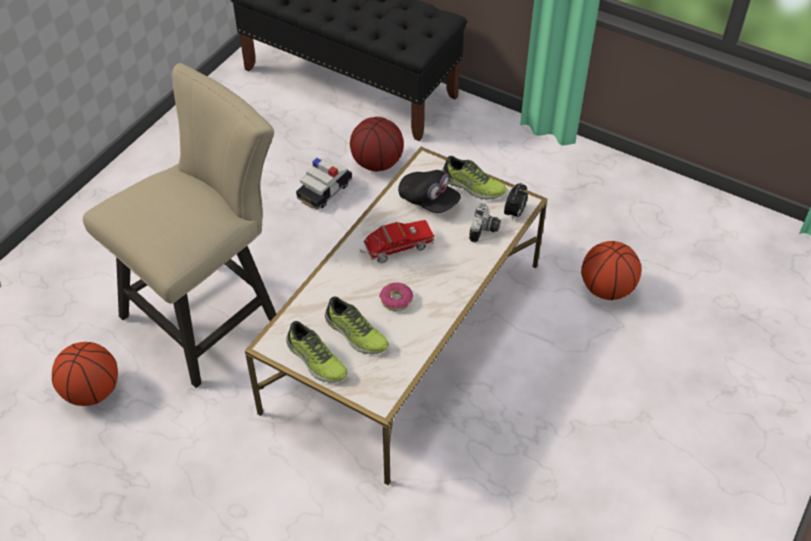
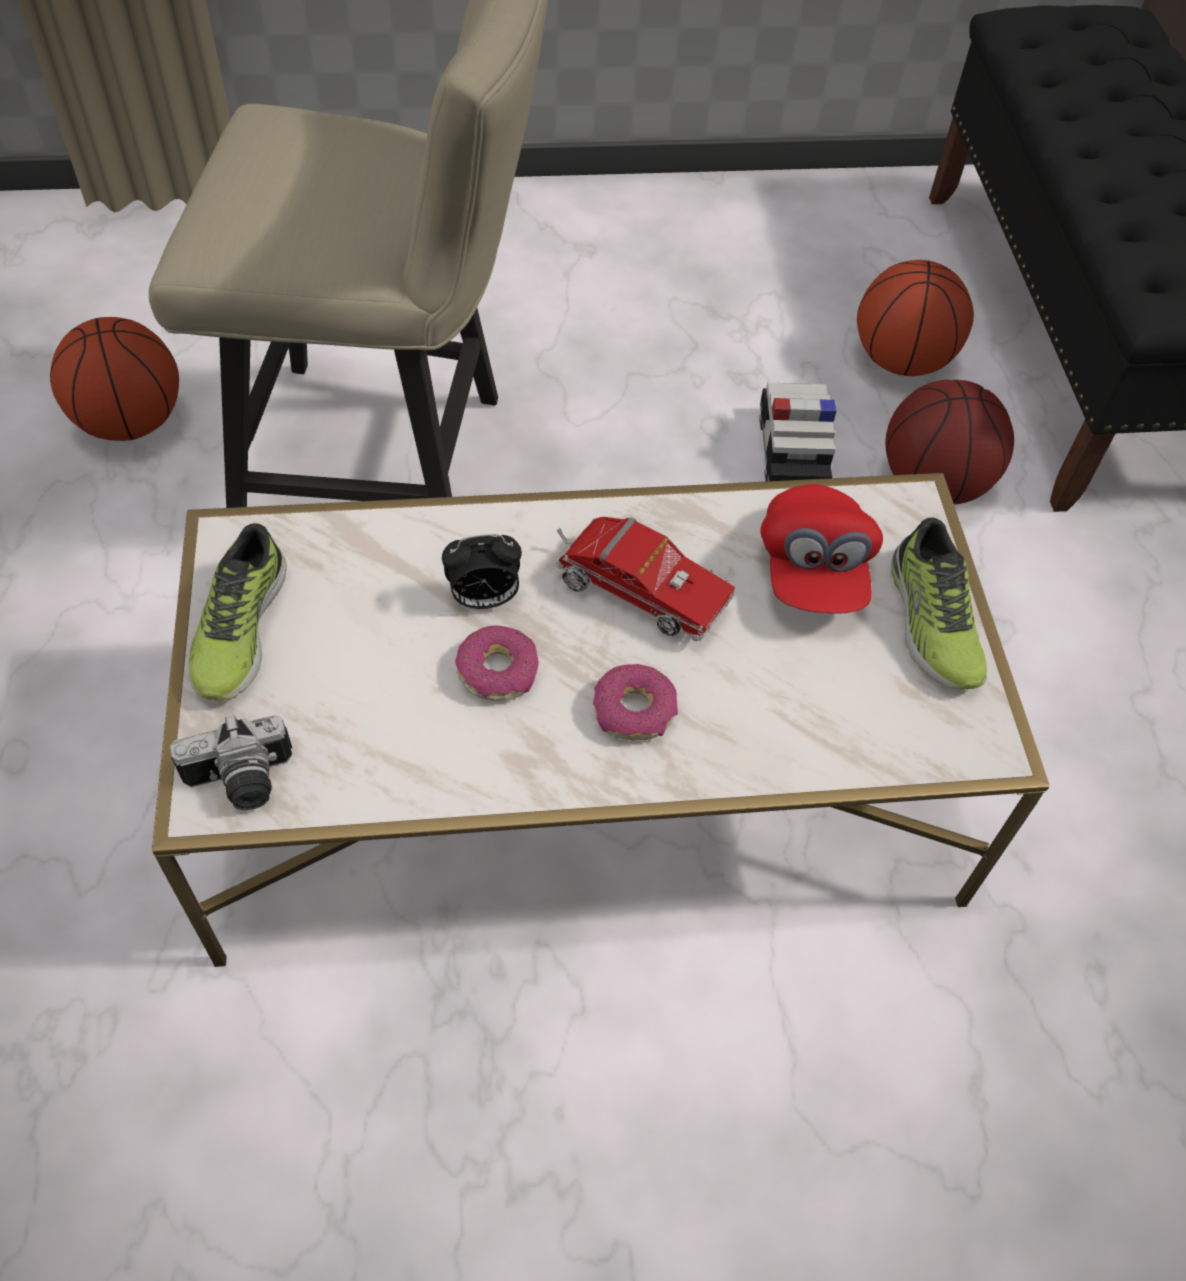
camera: 50 degrees right, 5 degrees up
toy car [296,157,352,210] -> toy car turned 90 degrees clockwise [759,383,837,481]
shoe [325,297,389,354] -> none
black cap [398,170,461,213] -> red cap [760,484,883,614]
camera [469,202,501,243] -> camera moved to [170,715,292,810]
alarm clock [504,183,528,220] -> alarm clock moved to [442,534,522,609]
basketball [581,241,641,300] -> basketball moved to [857,260,974,376]
none -> donut [593,664,678,741]

